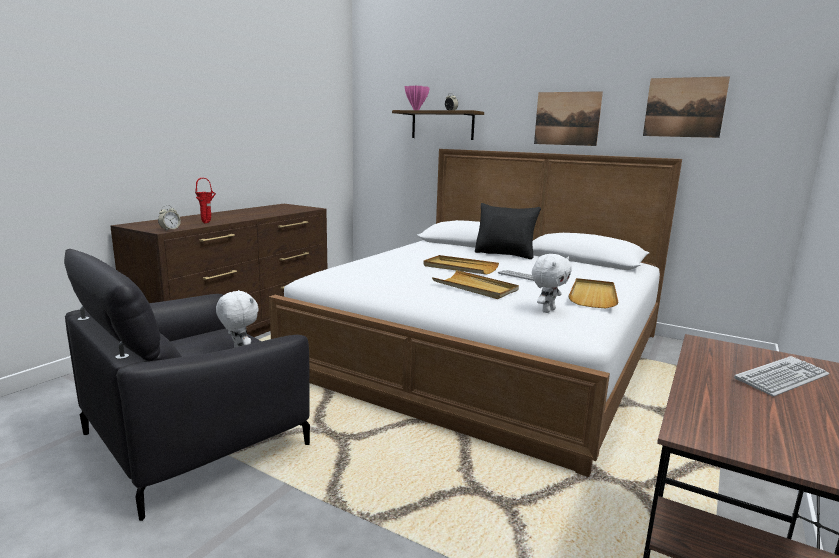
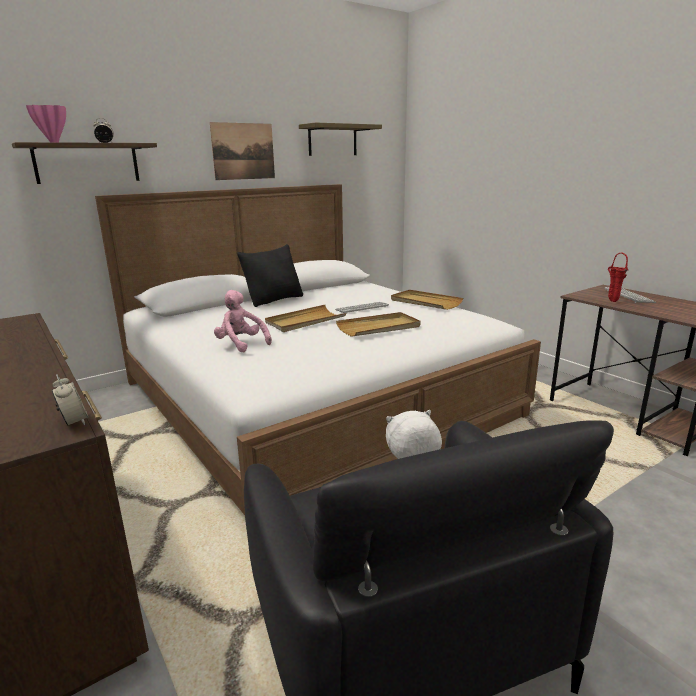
camera: 65 degrees left, 5 degrees up
red vase [195,178,216,224] -> red vase moved to [608,253,628,302]
white plush toy [532,254,572,313] -> none
picture [643,76,730,138] -> shelf [299,122,382,156]
none -> pink plush toy [214,290,272,353]

